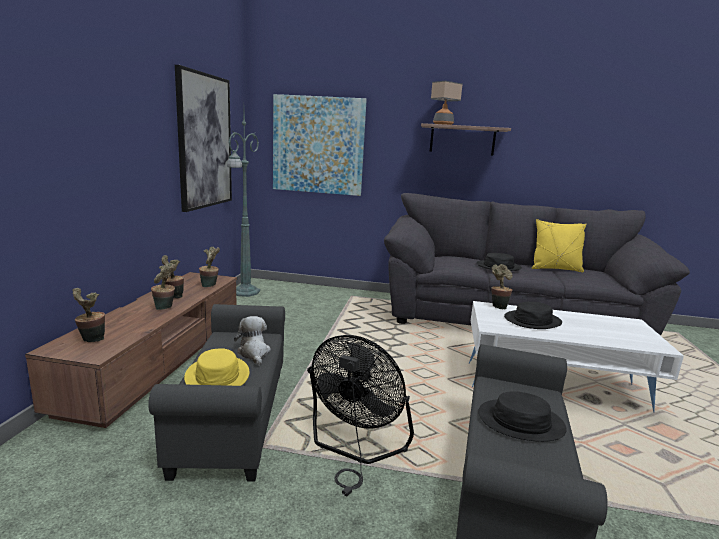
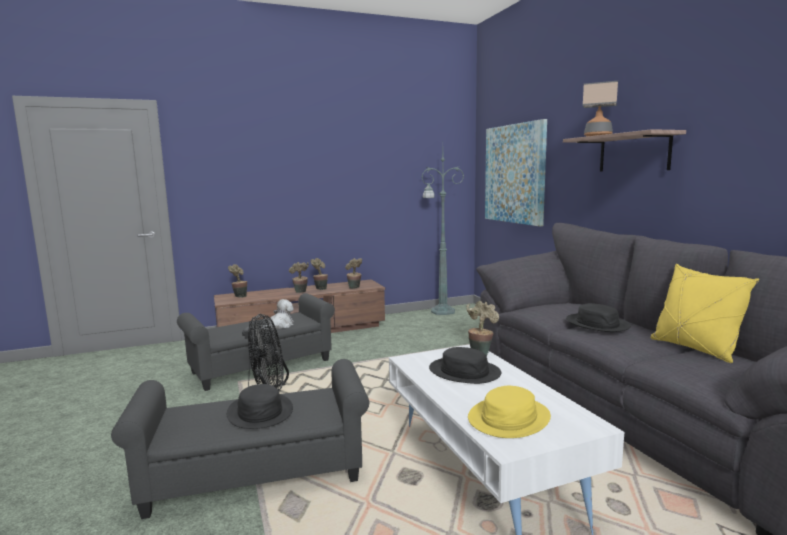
camera: 60 degrees right, 5 degrees down
picture [175,65,232,212] -> none
yellow hat [184,348,250,386] -> yellow hat moved to [468,386,551,438]

